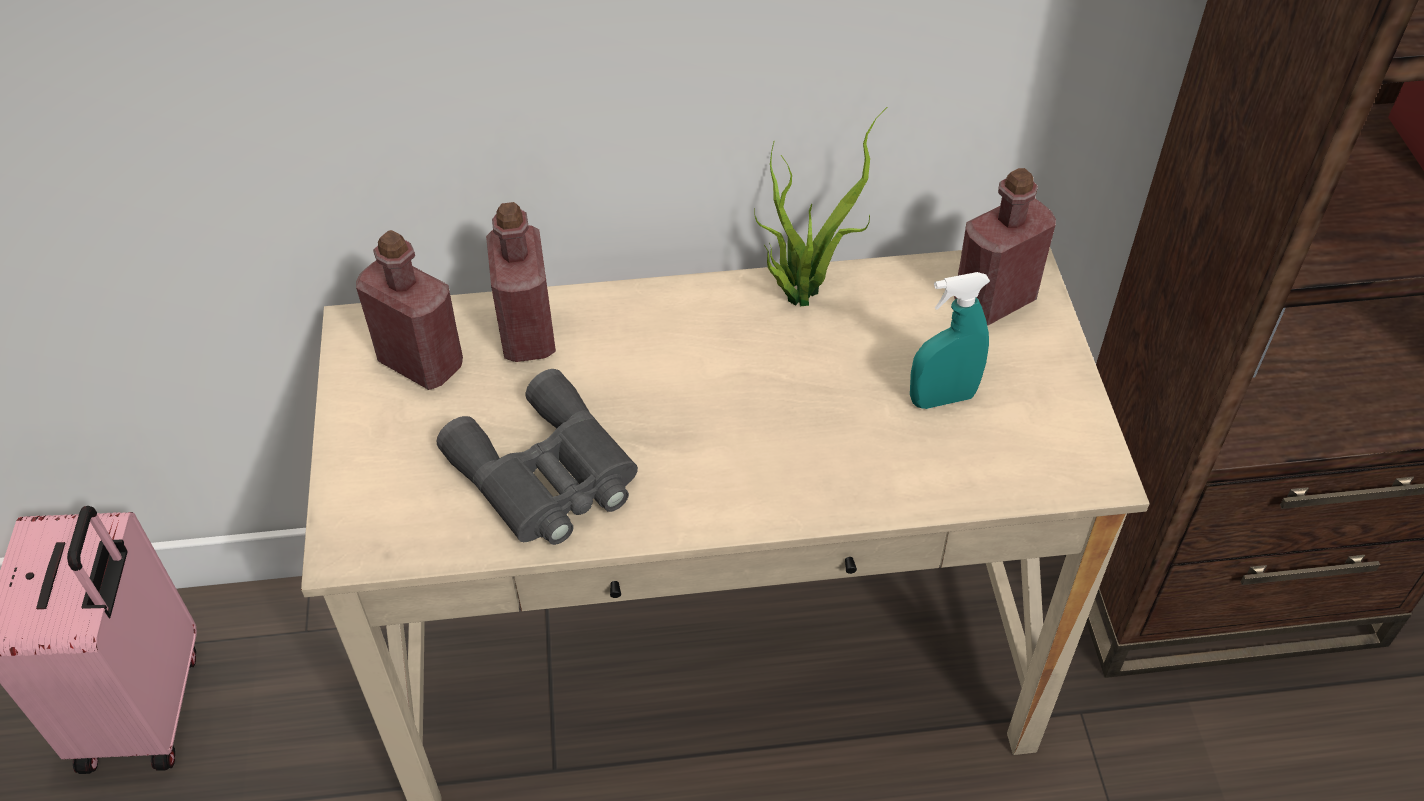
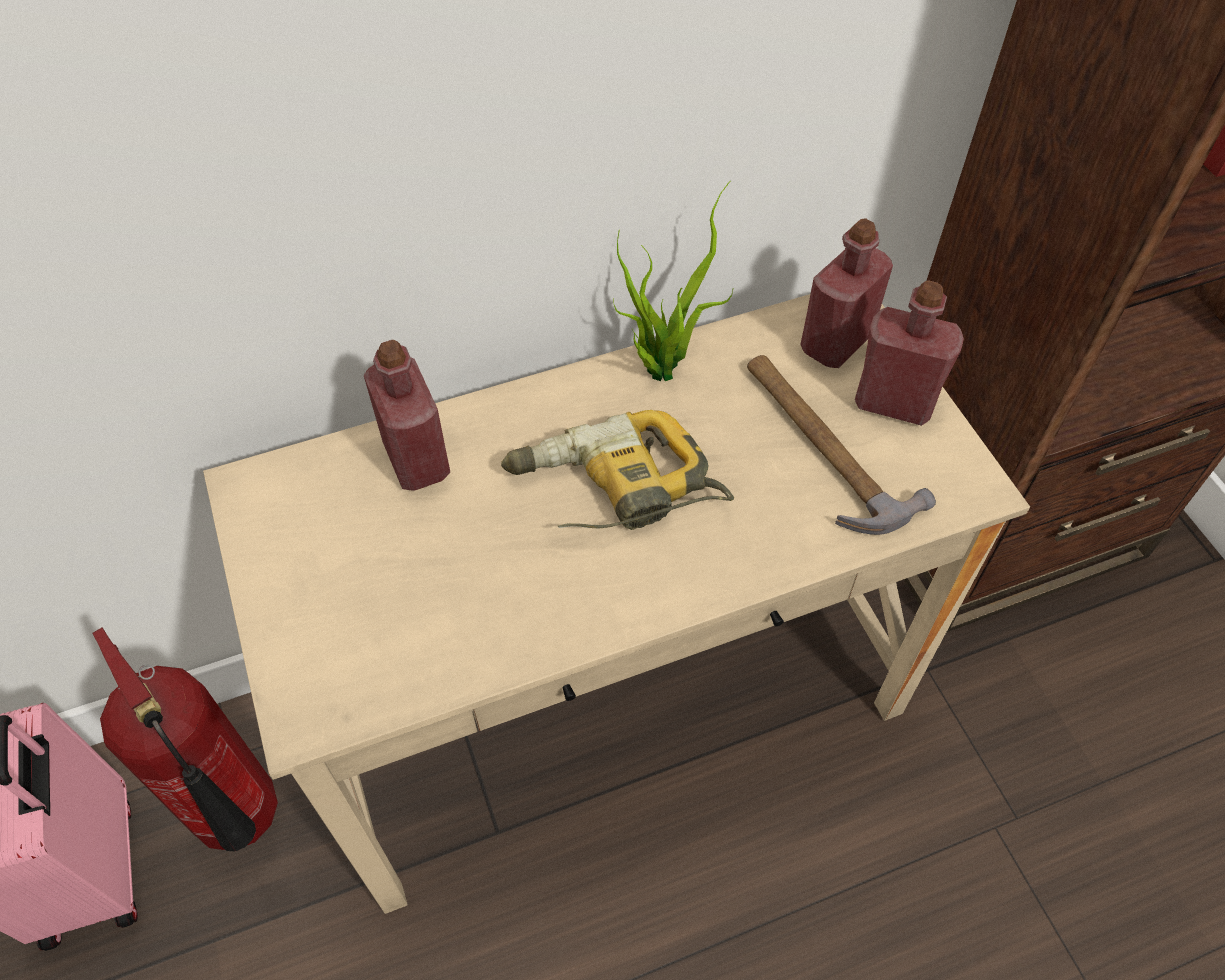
camera: 15 degrees left, 5 degrees up
red bottle [356,230,463,390] -> red bottle moved to [855,280,964,426]
grey binoculars [437,369,638,545] -> none
turquoise spray bottle [910,272,990,409] -> hammer [747,355,936,535]
none -> fire extinguisher [92,628,278,851]
none -> power drill [501,410,734,530]

